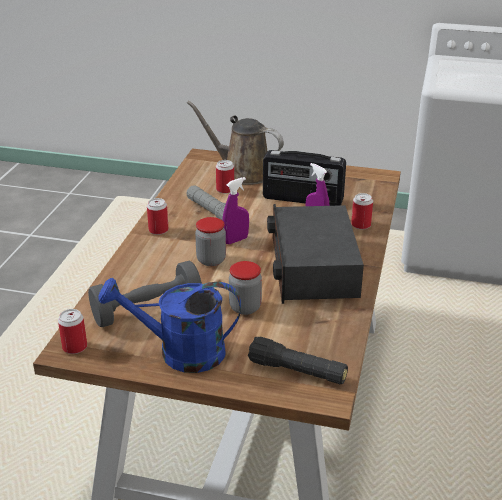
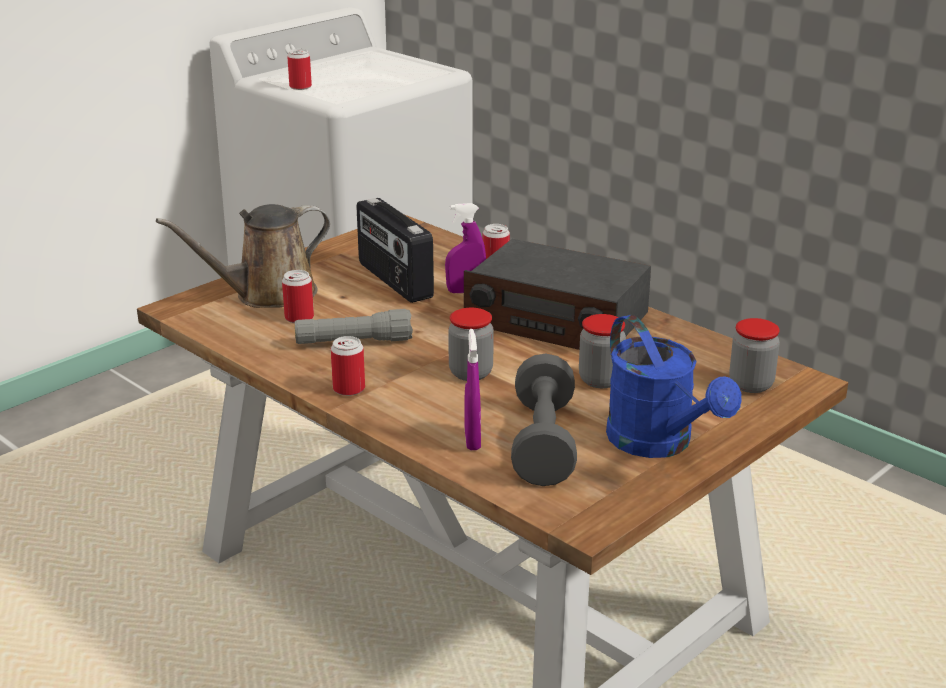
camera: 60 degrees left, 5 degrees down
can [58,309,87,354] -> can moved to [287,49,312,90]
blue watering can [98,278,241,373] -> blue watering can turned 60 degrees counterclockwise [606,315,741,458]
purple spray bottle [222,177,249,244] -> purple spray bottle moved to [464,329,481,450]
black flashlight [248,337,348,384] -> jar [729,318,780,393]
radio [263,150,346,206] -> radio turned 105 degrees clockwise [356,198,434,303]

